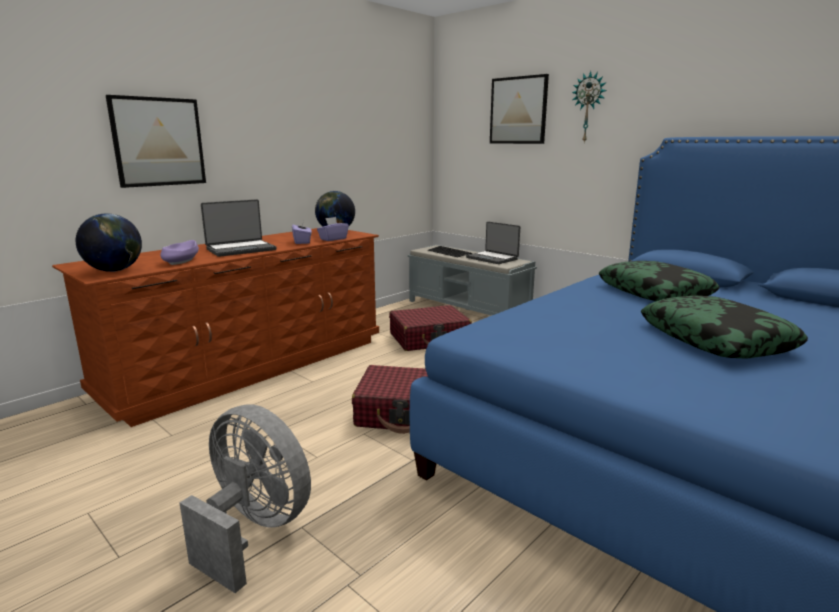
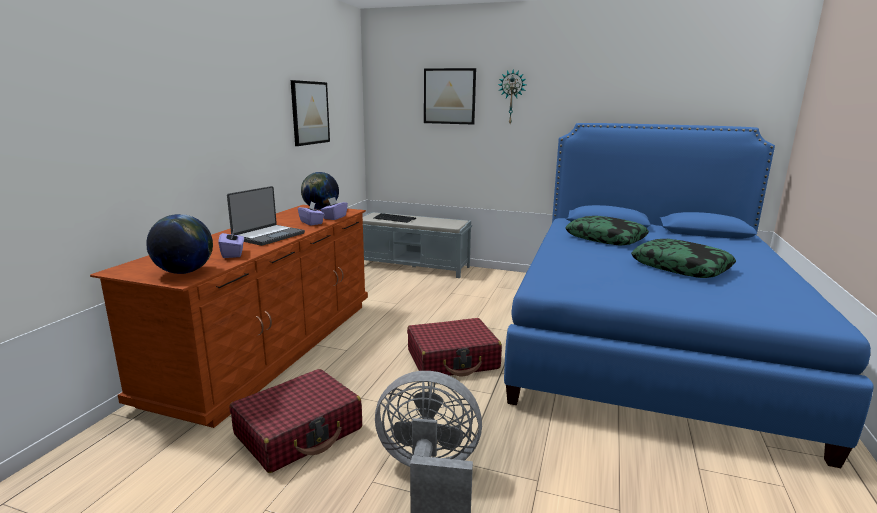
camera: 25 degrees left, 0 degrees up
picture [106,95,206,188] -> picture moved to [291,80,330,146]
purple bowl [160,240,199,265] -> purple tissue box [218,228,244,258]
red suitcase [389,305,472,351] -> red suitcase moved to [230,369,362,473]
laptop [466,222,520,264] -> none

